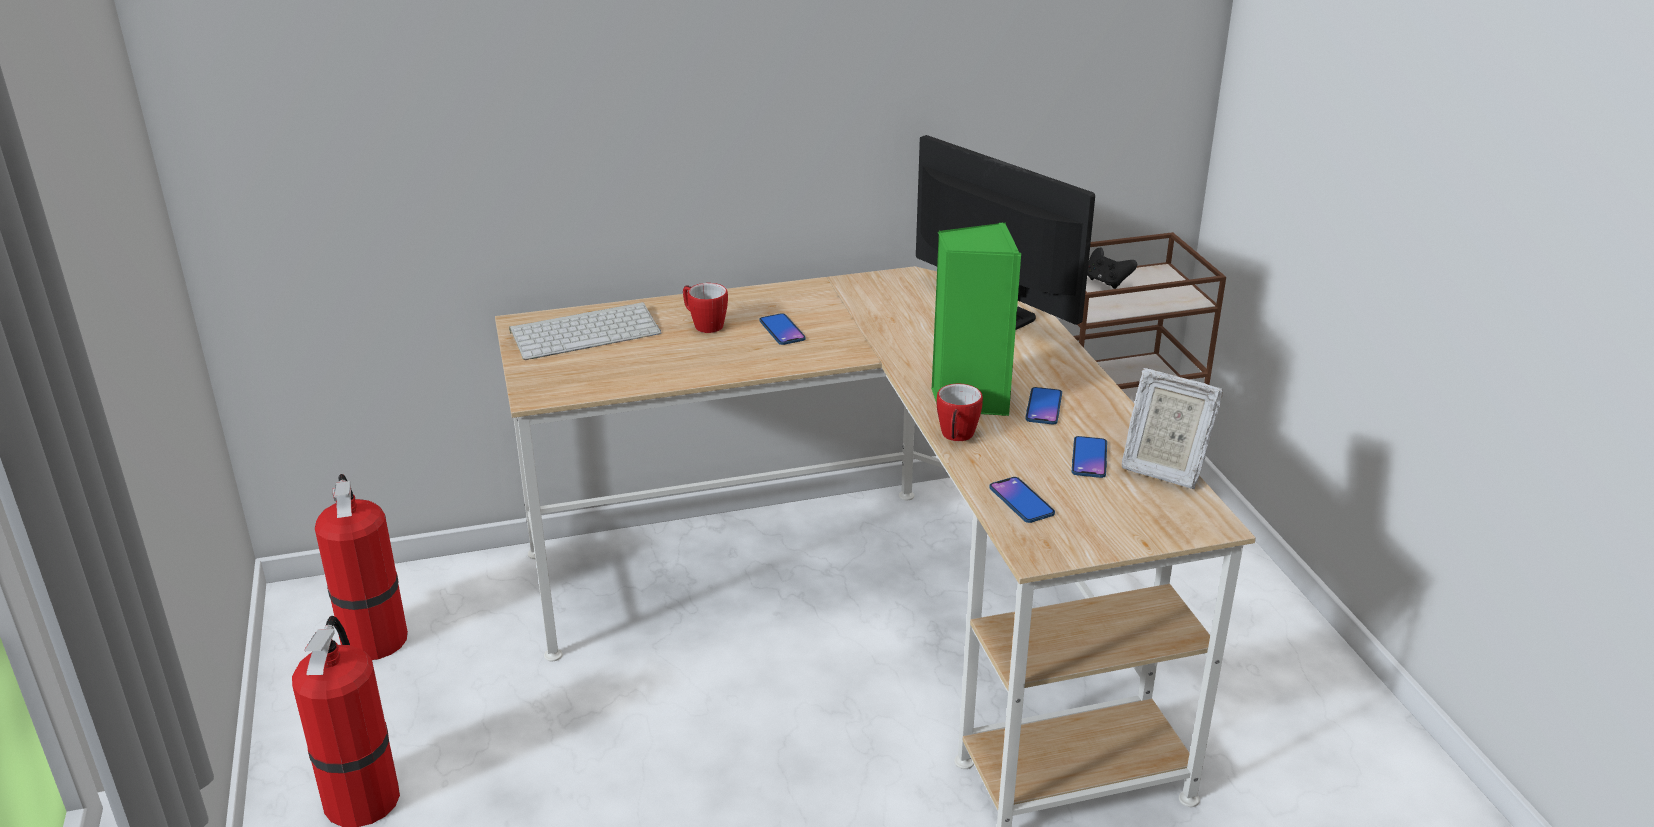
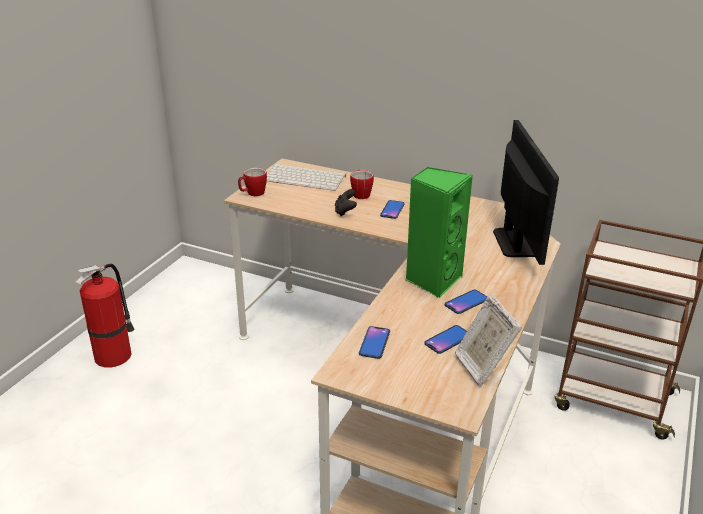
camera: 40 degrees right, 0 degrees up
fire extinguisher [315,474,408,660] -> none
mug [936,384,983,441] -> mug moved to [238,168,267,196]
black game controller [1087,248,1137,289] -> black game controller moved to [335,189,357,216]

